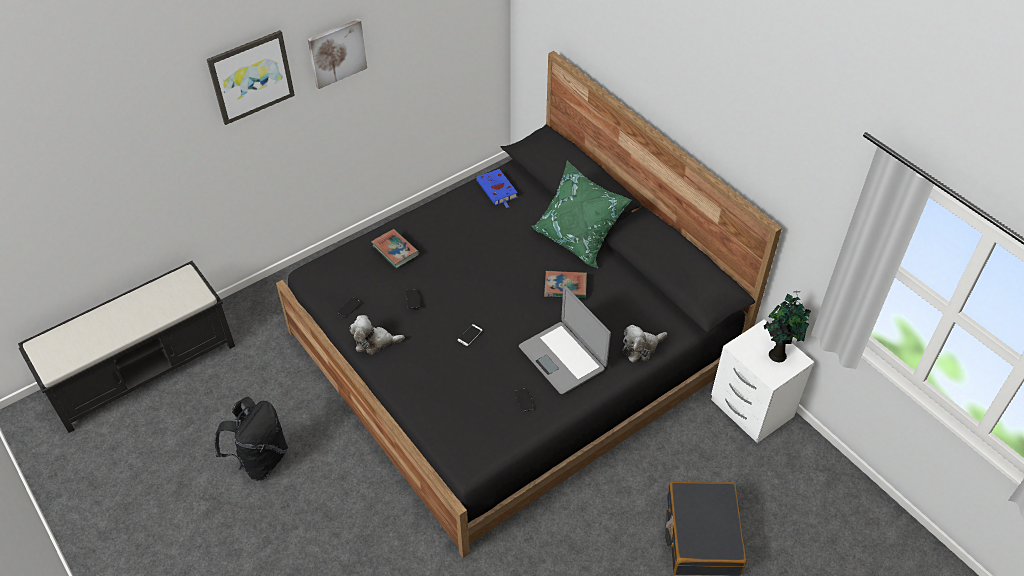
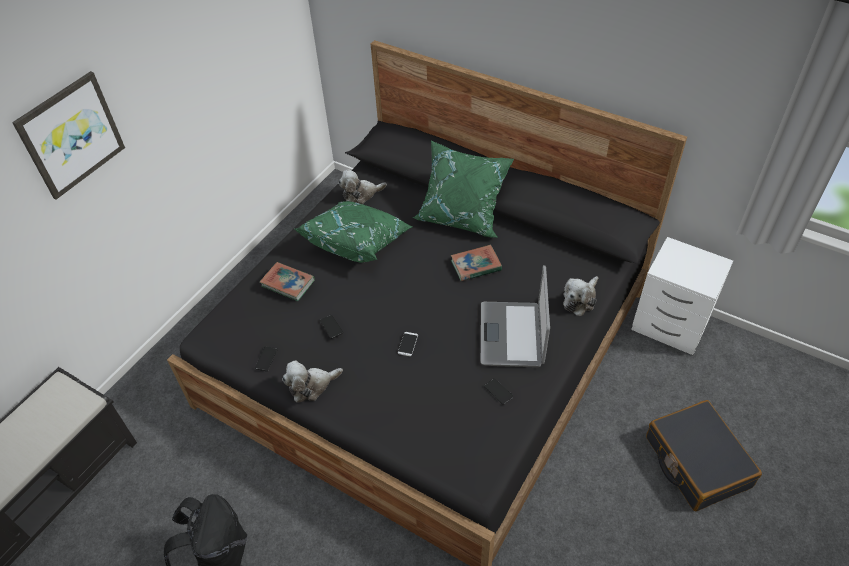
camera: 20 degrees left, 0 degrees up
picture [308,19,367,89] -> none
blue book [476,169,518,208] -> plush toy [338,170,387,204]
laptop [519,286,611,394] -> laptop turned 60 degrees clockwise [481,265,550,367]
potted plant [764,291,811,362] -> none
none -> green pillow [295,201,413,263]

